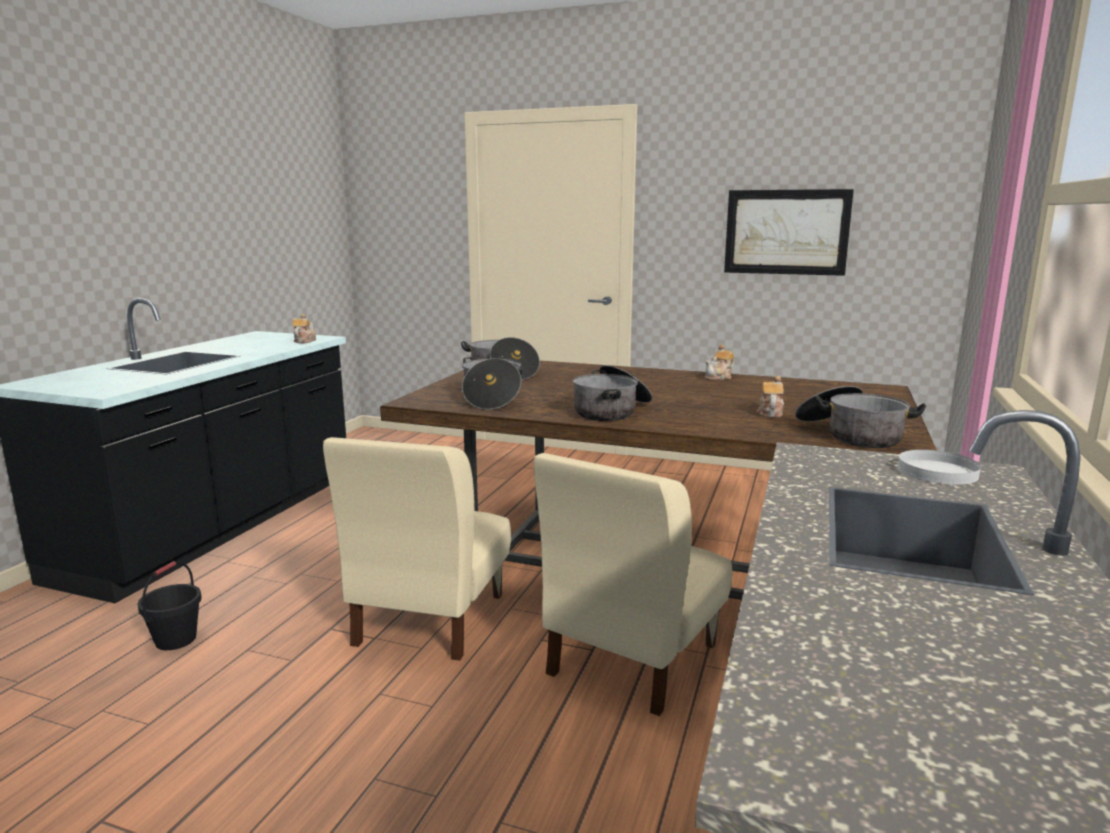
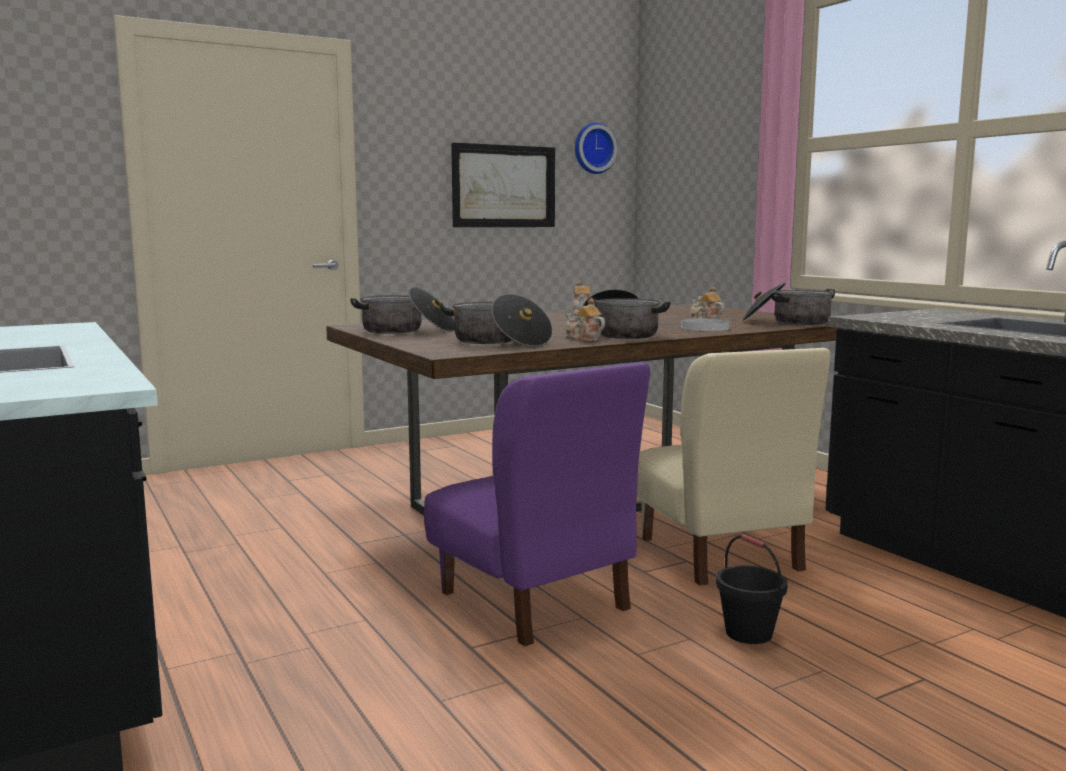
camera: 50 degrees left, 5 degrees down
black bucket [137,561,202,650] -> black bucket moved to [716,534,788,644]
teapot [292,314,316,343] -> teapot moved to [565,298,605,341]
beige chair [323,437,511,661] -> purple chair [424,362,650,646]
white plate [898,450,981,485] -> white plate moved to [681,318,730,331]
none -> wall clock [575,122,617,174]

